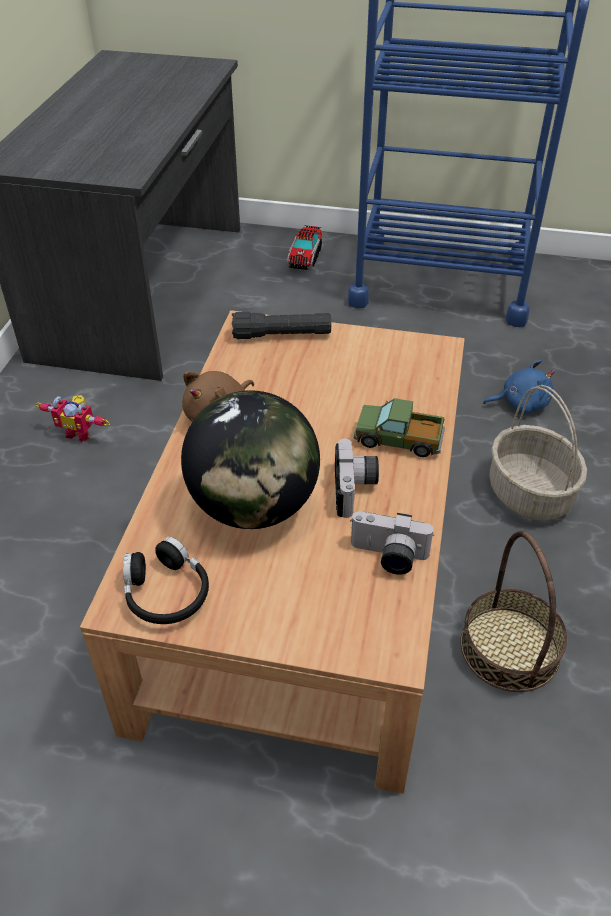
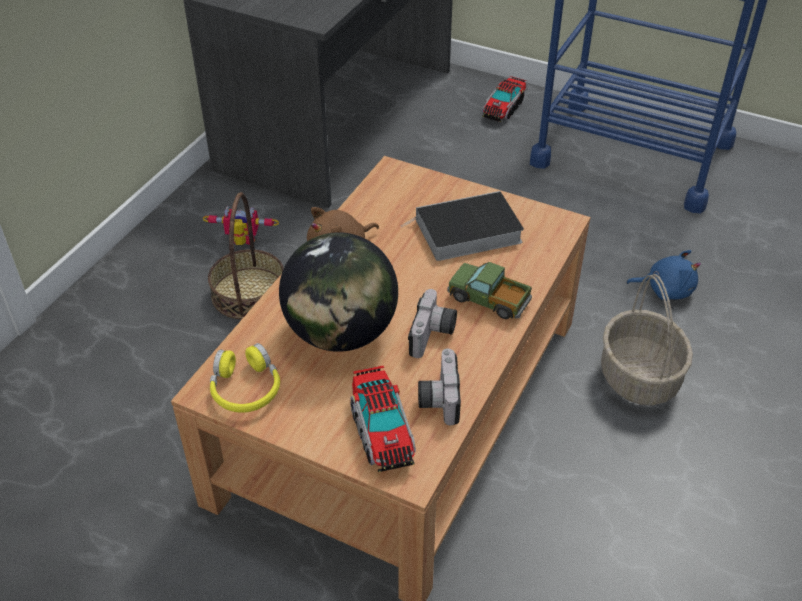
camera: 15 degrees right, 0 degrees up
toy robot [35,395,110,442] -> toy robot turned 150 degrees clockwise [203,206,279,245]
black headphones [123,537,209,624] -> yellow headphones [210,343,280,413]
black flashlight [232,312,331,339] -> none
camera [350,511,434,575] -> camera turned 60 degrees clockwise [418,349,461,425]
basket [461,531,567,692] -> basket moved to [208,192,284,320]
none -> toy truck [350,366,416,472]
none -> book [401,191,524,261]

